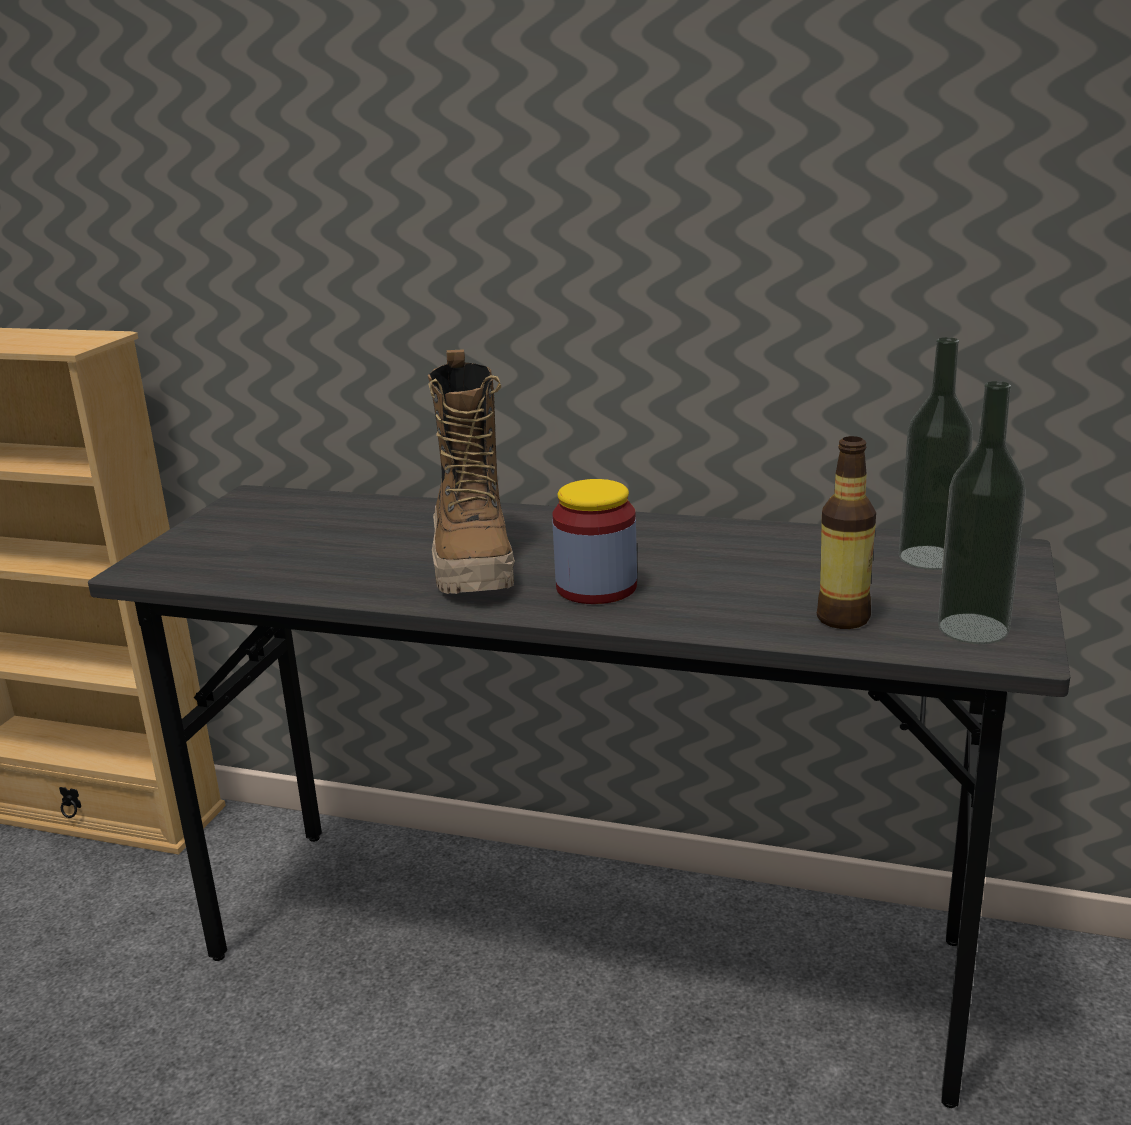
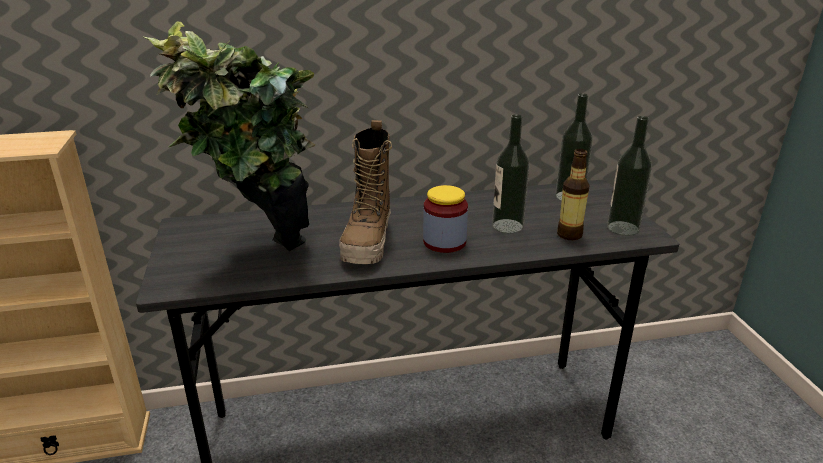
camera: 30 degrees left, 5 degrees up
boot [428,349,515,594] -> boot turned 45 degrees clockwise [339,120,392,264]
none -> potted plant [142,22,315,251]
none -> bottle [492,114,530,234]

